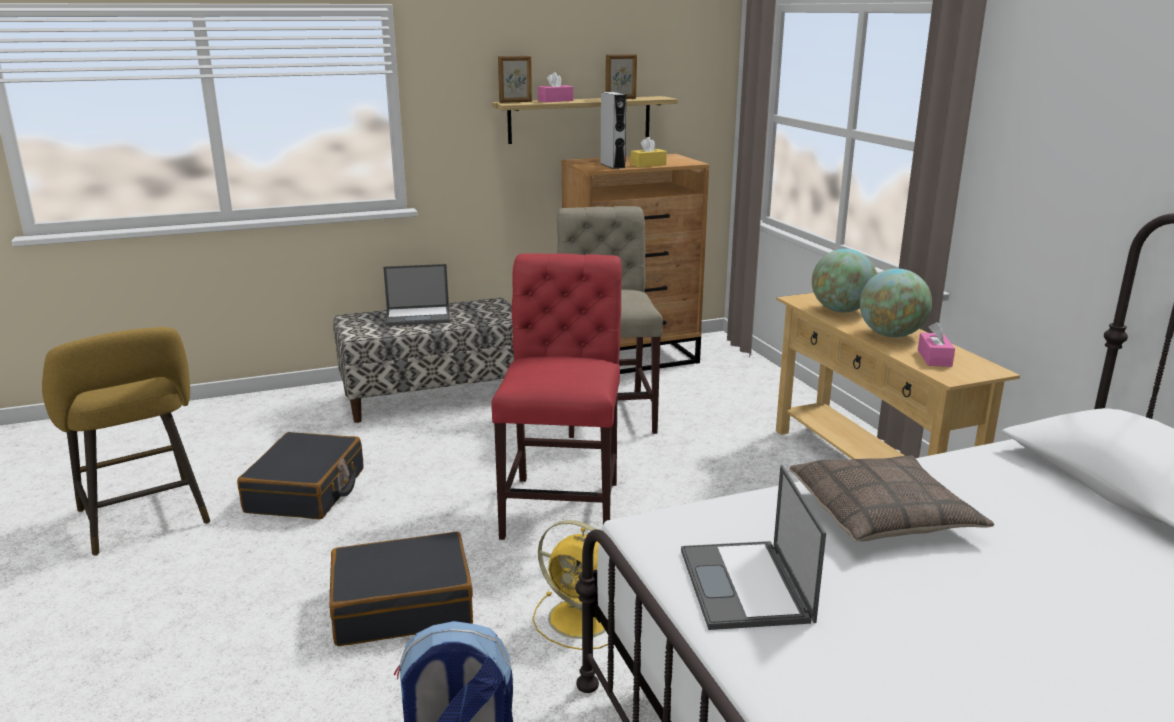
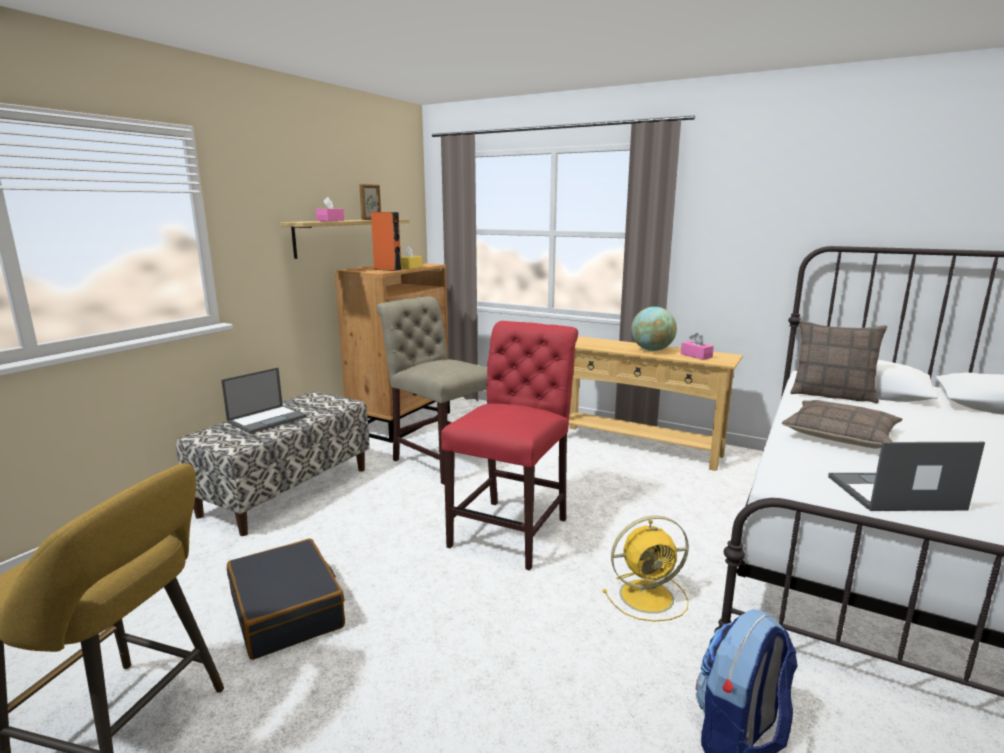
camera: 40 degrees left, 5 degrees down
black suitcase [329,531,473,646] -> none
red chair [491,253,622,540] -> red chair turned 60 degrees clockwise [441,321,578,570]
picture frame [498,56,532,103] -> none
grey speaker [601,92,626,169] -> orange speaker [371,212,401,271]
laptop [681,465,826,630] -> laptop turned 135 degrees clockwise [828,442,985,511]
globe [812,249,877,312] -> none
none -> pillow [790,319,887,404]

